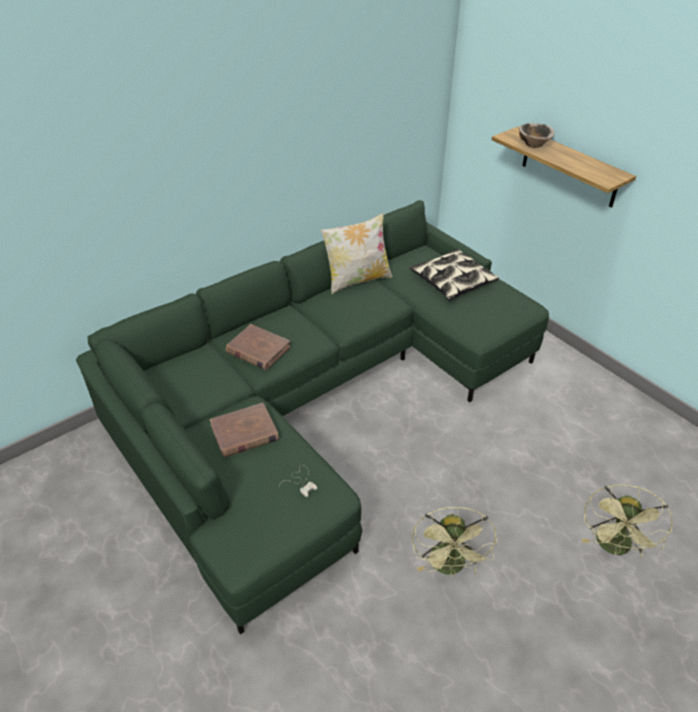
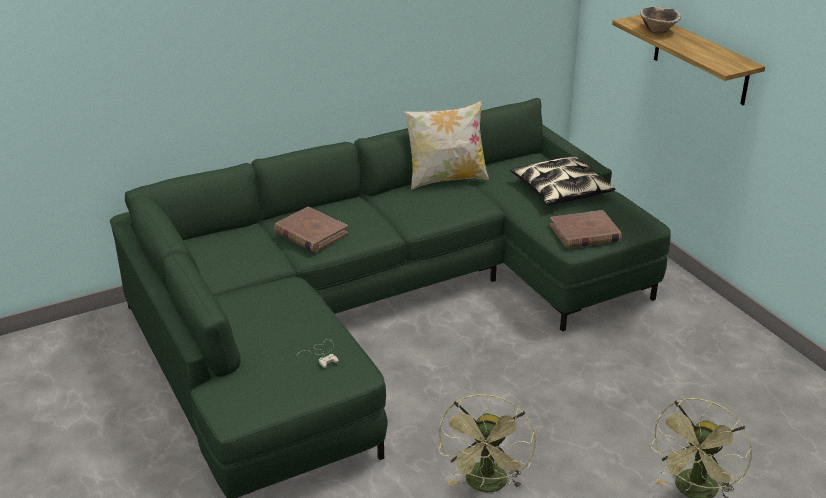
camera: 10 degrees right, 10 degrees down
brown book [210,403,279,457] -> brown book moved to [550,210,622,248]

